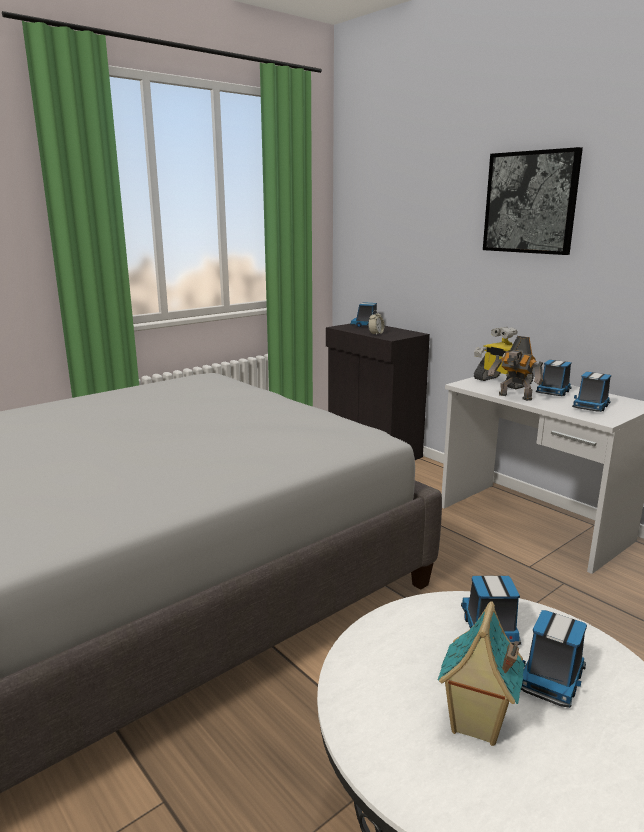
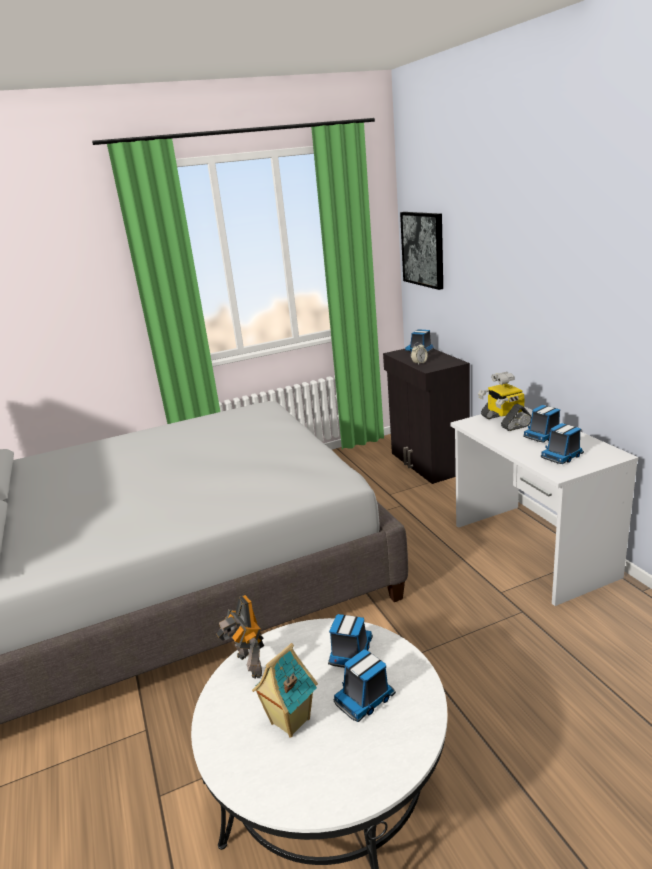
camera: 20 degrees right, 5 degrees up
picture [483,147,583,255] -> picture moved to [400,212,443,290]
toy robot [488,336,543,401] -> toy robot moved to [216,595,264,679]

